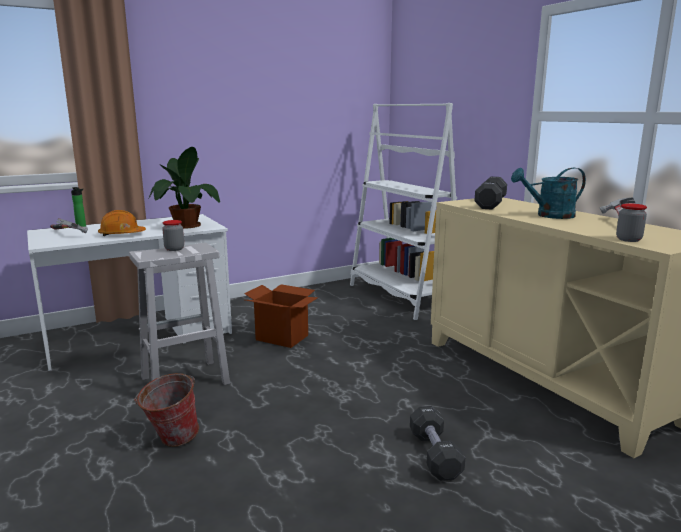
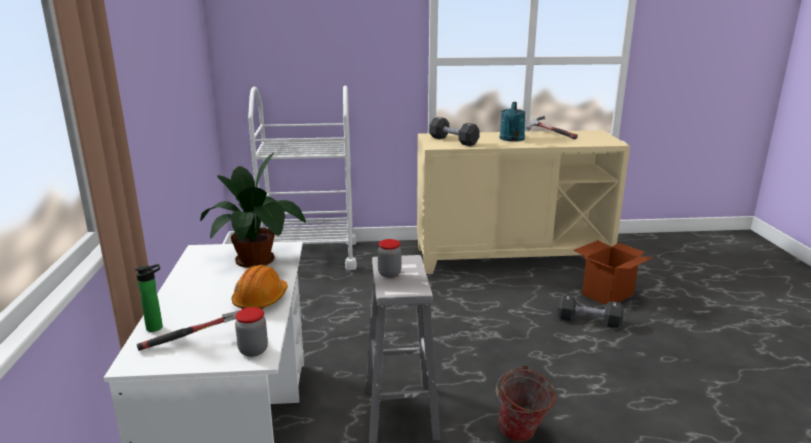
camera: 65 degrees left, 5 degrees up
cardboard box [244,284,318,348] -> cardboard box moved to [574,240,654,305]
white bookcase [350,103,457,320] -> white cart [248,86,357,270]
jar [616,204,647,242] -> jar moved to [235,307,268,357]

